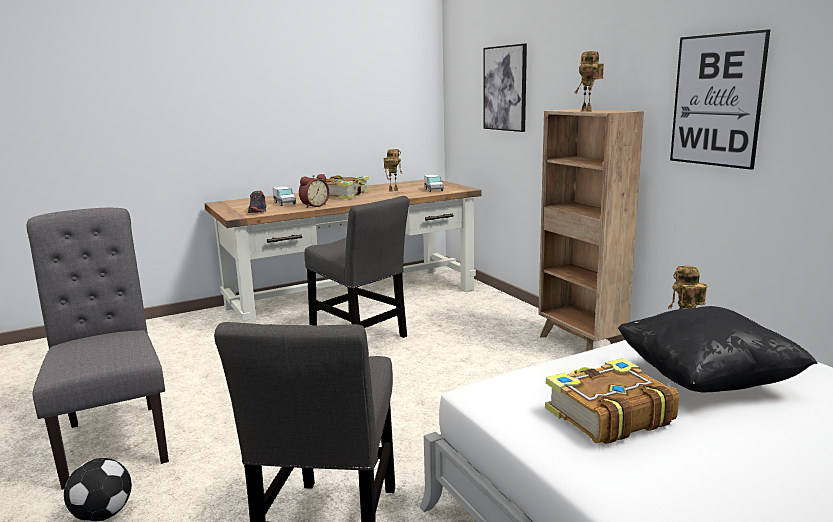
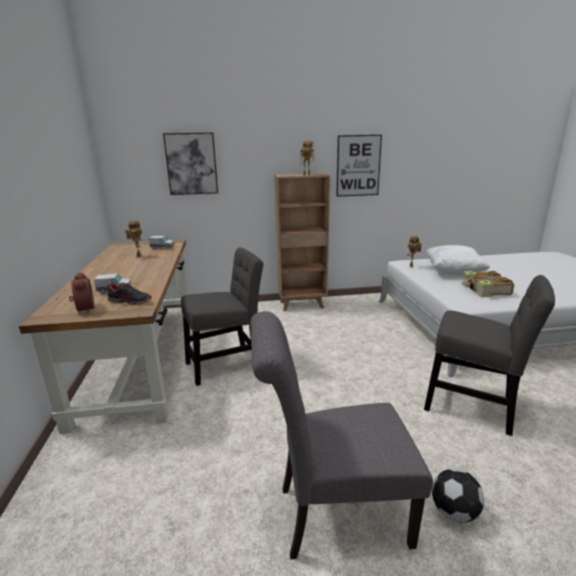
camera: 70 degrees left, 5 degrees up
alarm clock [299,174,329,208] -> alarm clock moved to [69,272,95,313]
book [326,175,370,199] -> none
black pillow [617,306,817,392] -> white pillow [426,245,490,275]

